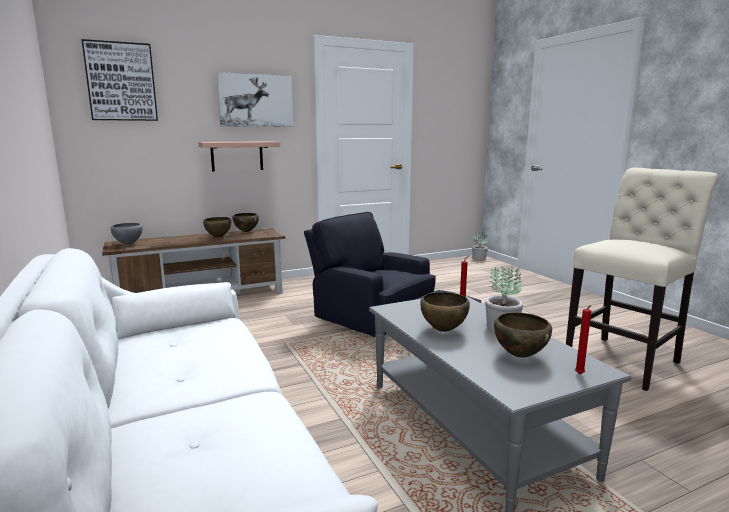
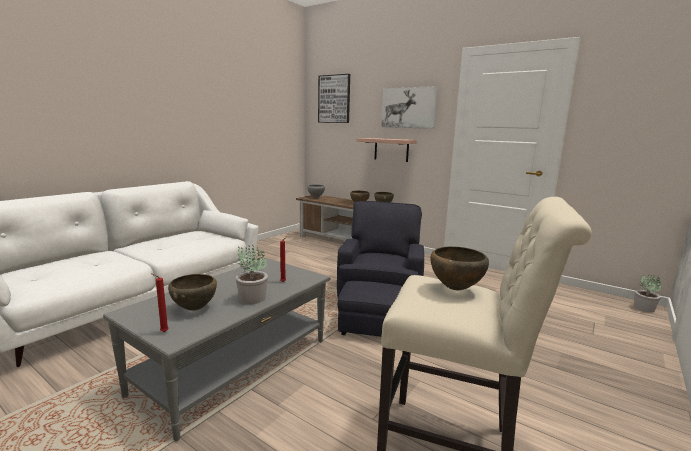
camera: 60 degrees right, 0 degrees up
brown bowl [420,292,470,332] -> brown bowl moved to [430,247,489,290]

